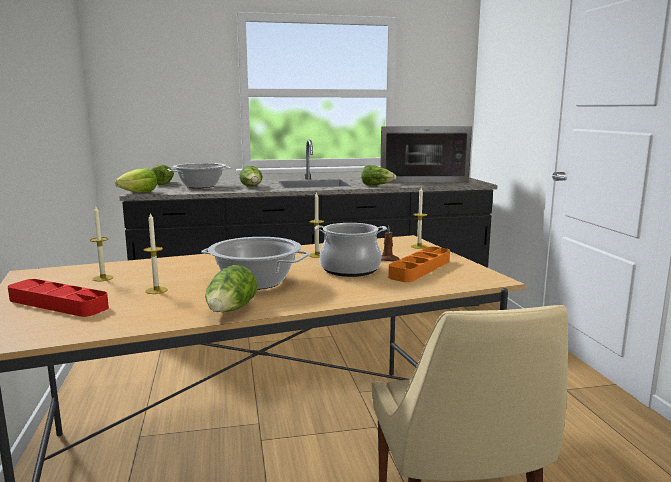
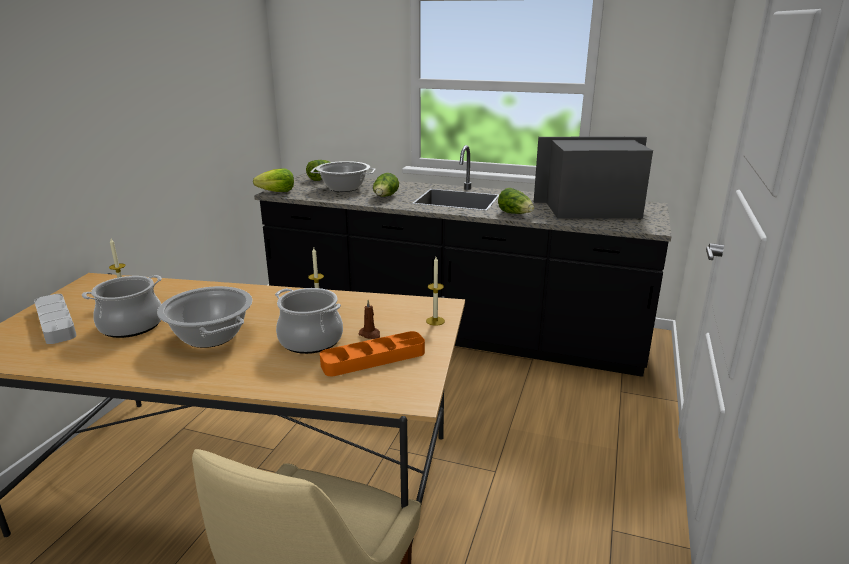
camera: 30 degrees right, 10 degrees up
red tray [8,279,109,317] -> grey tray [34,294,77,344]
candle [144,212,168,294] -> cooking pot [82,275,162,338]
lettuce [205,265,257,312] -> none
microwave [380,126,472,183] -> microwave turned 150 degrees clockwise [534,137,653,218]

